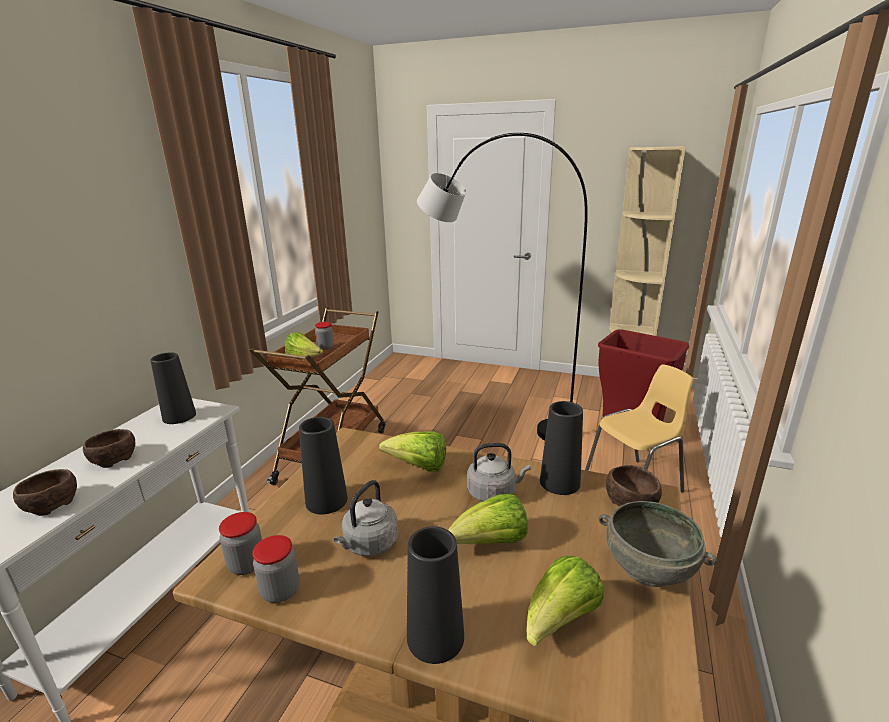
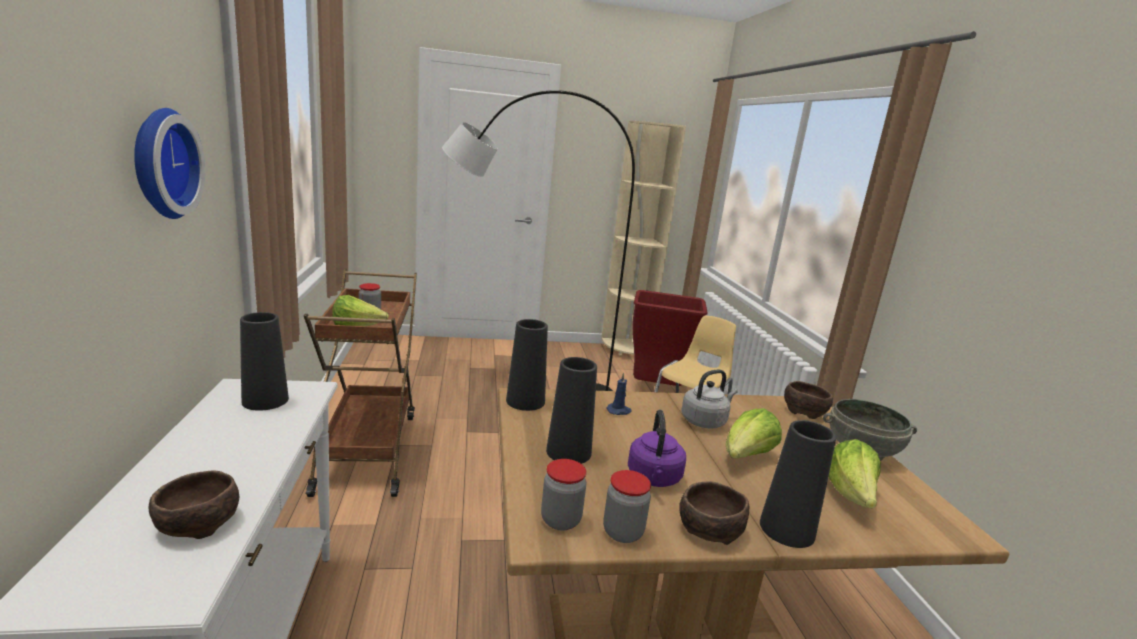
camera: 30 degrees left, 5 degrees down
brown bowl [83,429,135,468] -> brown bowl moved to [679,481,749,545]
grey kettle [334,480,398,556] -> purple kettle [628,409,686,487]
lettuce [379,431,446,472] -> blue candle [606,372,632,415]
black vase [540,401,583,495] -> black vase moved to [506,319,548,411]
none -> wall clock [134,108,205,219]

